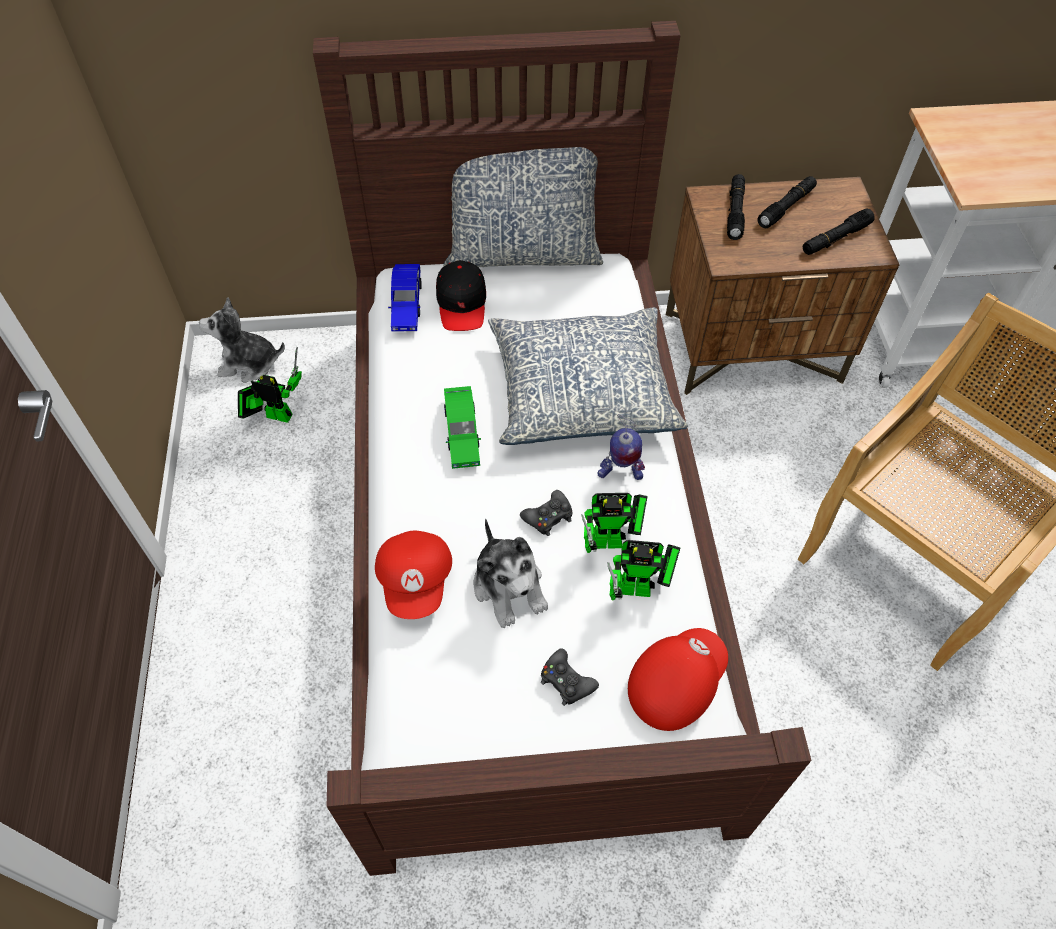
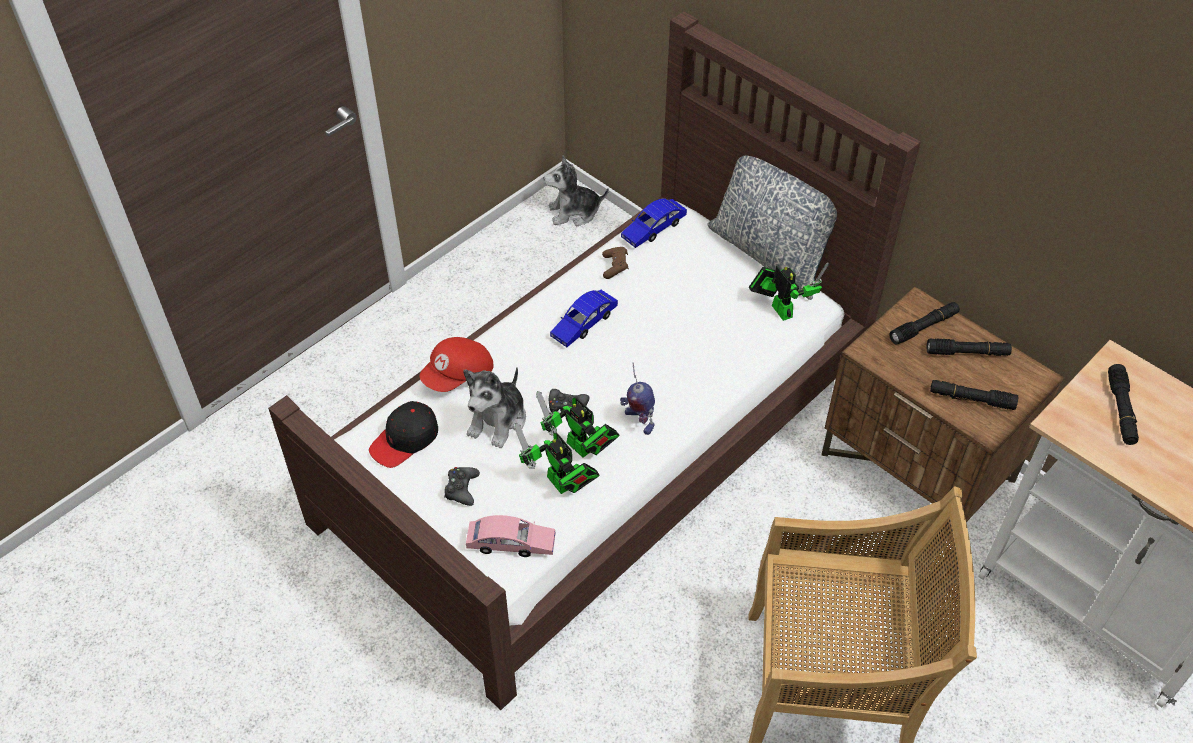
camera: 50 degrees right, 5 degrees down
plush toy [199,297,285,382] -> plush toy turned 60 degrees counterclockwise [543,156,609,226]
toy robot [238,347,302,423] -> toy robot moved to [749,263,829,321]
black cap [436,260,486,331] -> black cap moved to [369,401,438,468]
green toy car [444,386,481,469] -> blue toy car [550,290,618,347]
pillow [488,307,688,445] -> none
red cap [628,628,728,731] -> pink toy car [466,515,555,557]
none -> brown game controller [602,247,629,279]
none -> black flashlight [1108,364,1139,445]

